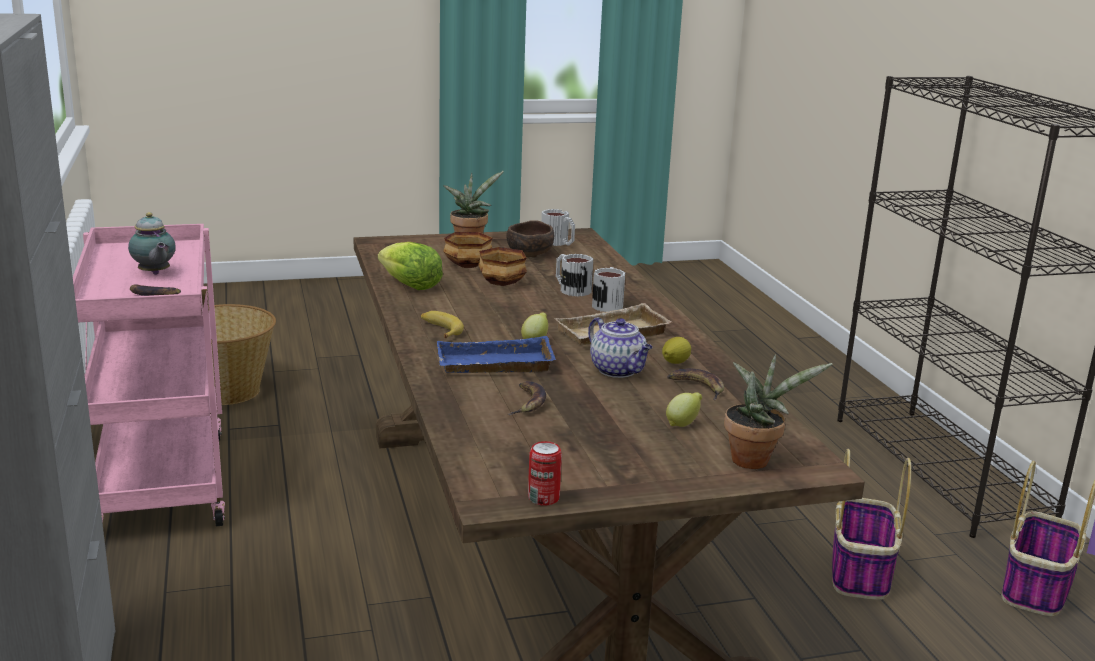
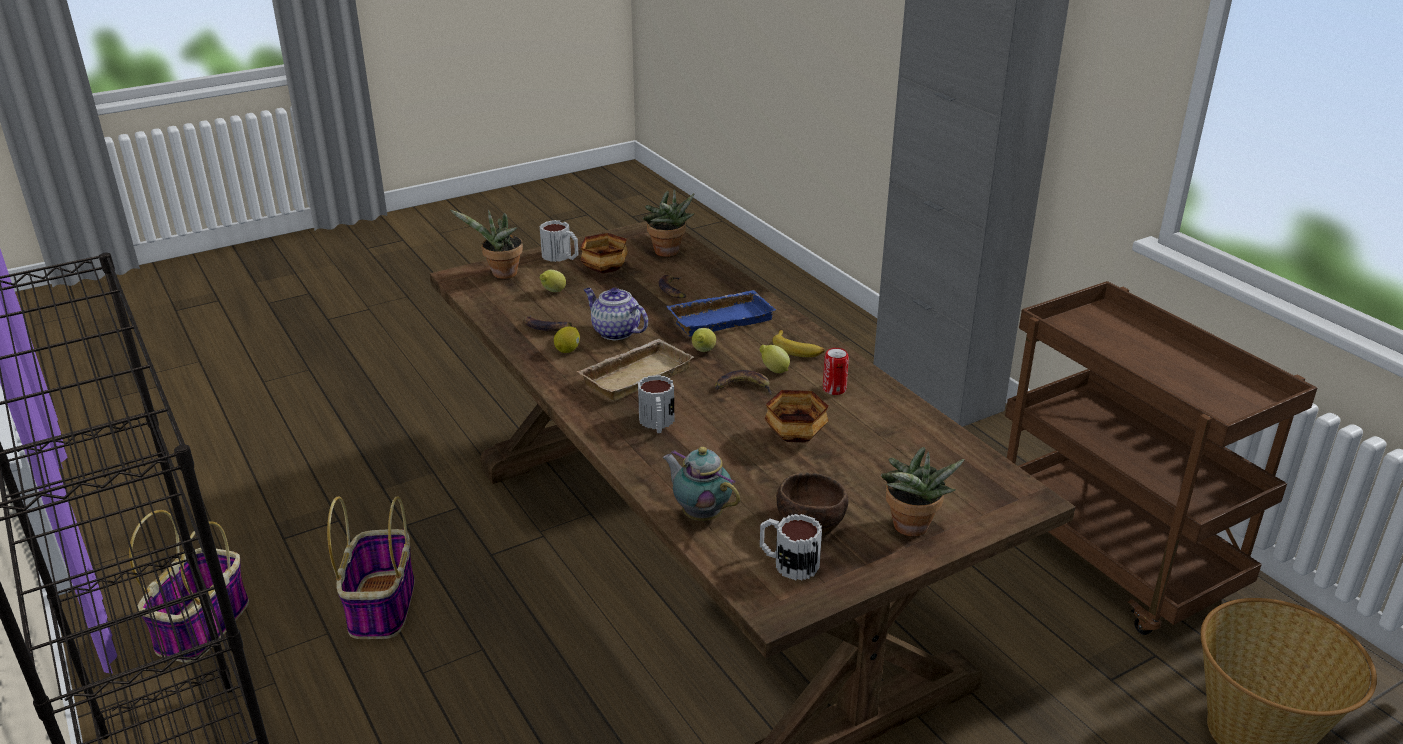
camera: 165 degrees right, 10 degrees up
pink cart [73,224,225,526] -> brown cart [1005,281,1318,635]
teapot [128,212,176,275] -> teapot moved to [663,447,740,521]
banana [130,284,181,296] -> banana moved to [715,370,772,395]
lettuce [378,242,443,290] -> none
bowl [443,232,493,268] -> bowl moved to [581,233,628,274]
can [528,441,562,506] -> can moved to [823,348,849,395]
mug [556,254,593,297] -> mug moved to [540,220,579,262]
none -> potted plant [643,189,695,257]
none -> lemon [759,345,790,373]

